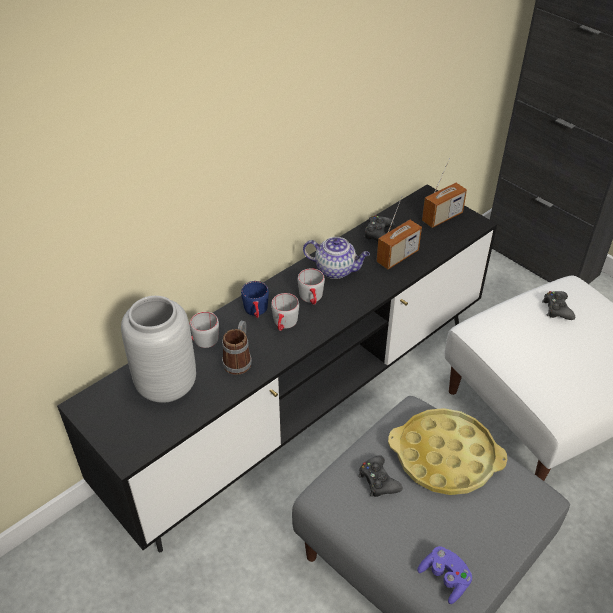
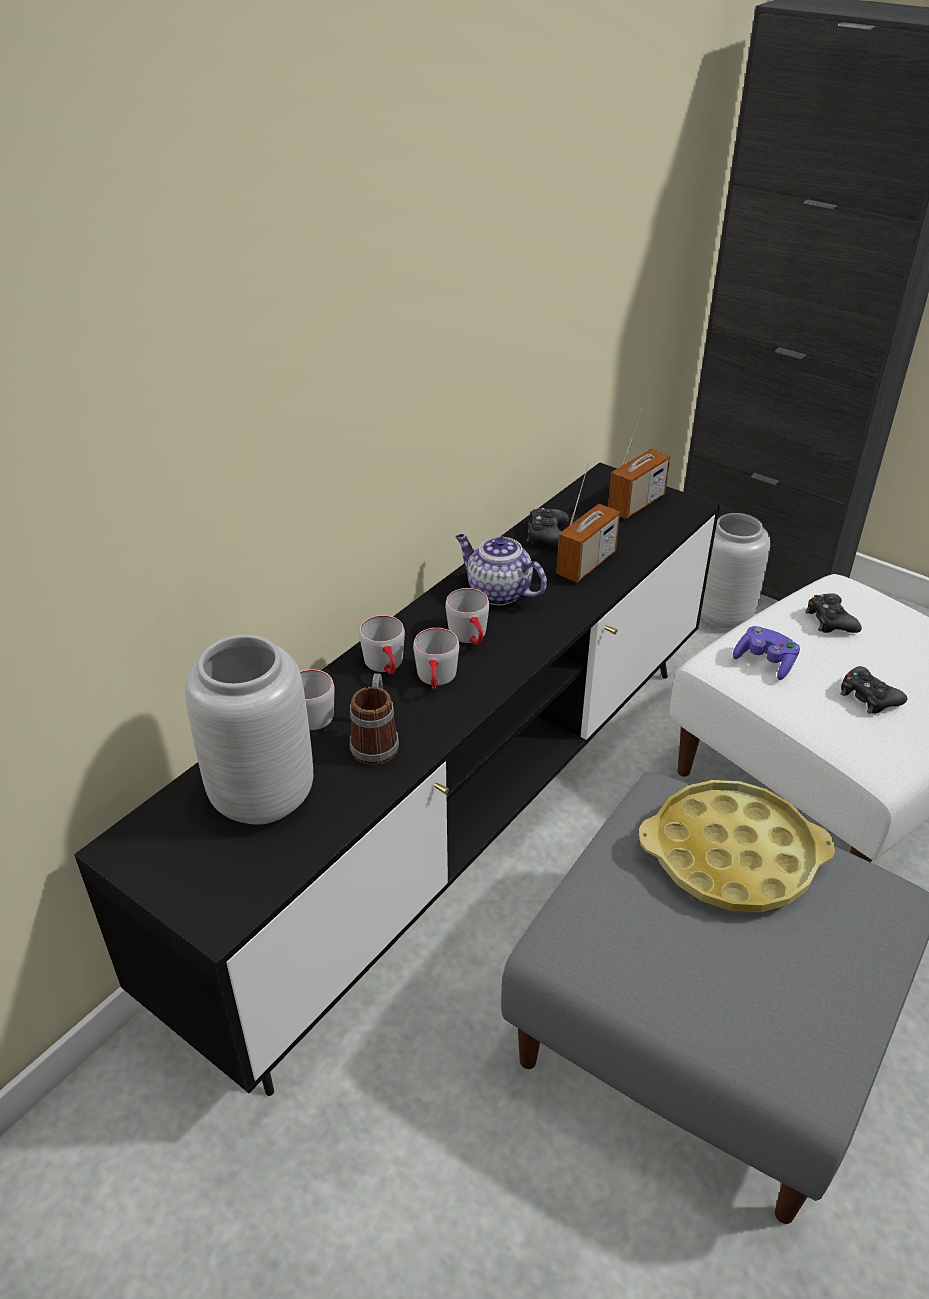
camera: 10 degrees left, 5 degrees down
blue mug [241,281,269,318] -> grey mug [359,615,405,674]
teapot [303,237,370,279] -> teapot turned 150 degrees counterclockwise [455,534,547,605]
black game controller [358,455,403,497] -> black game controller moved to [841,666,907,714]
purple game controller [417,546,472,604] -> purple game controller moved to [733,626,800,680]
none -> grey vase [701,513,771,628]

